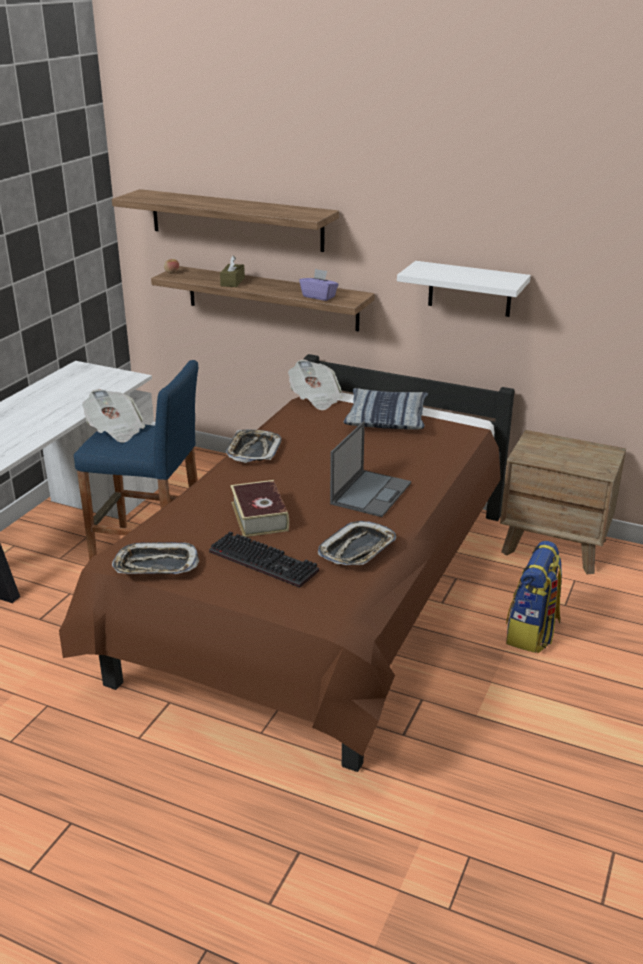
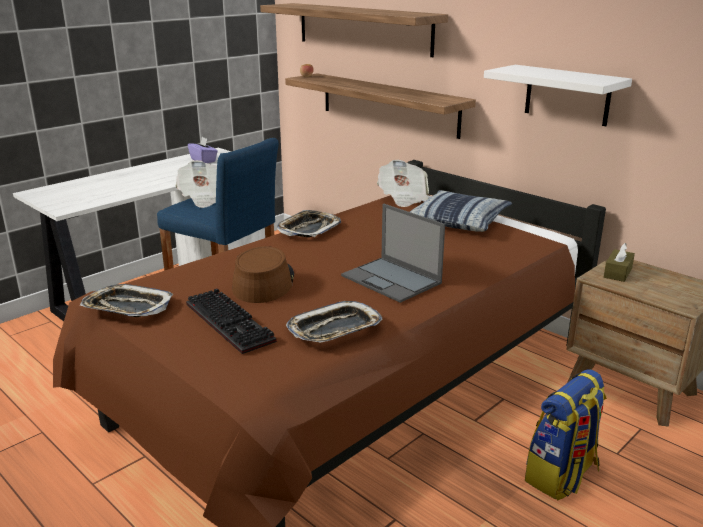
camera: 20 degrees right, 5 degrees down
brown tissue box [220,256,245,287] -> brown tissue box moved to [604,243,635,282]
book [230,480,289,537] -> brown hat [232,246,294,303]
purple tissue box [300,269,339,301] -> purple tissue box moved to [188,137,218,163]
laptop [330,422,411,517] -> laptop turned 90 degrees clockwise [341,204,445,303]

